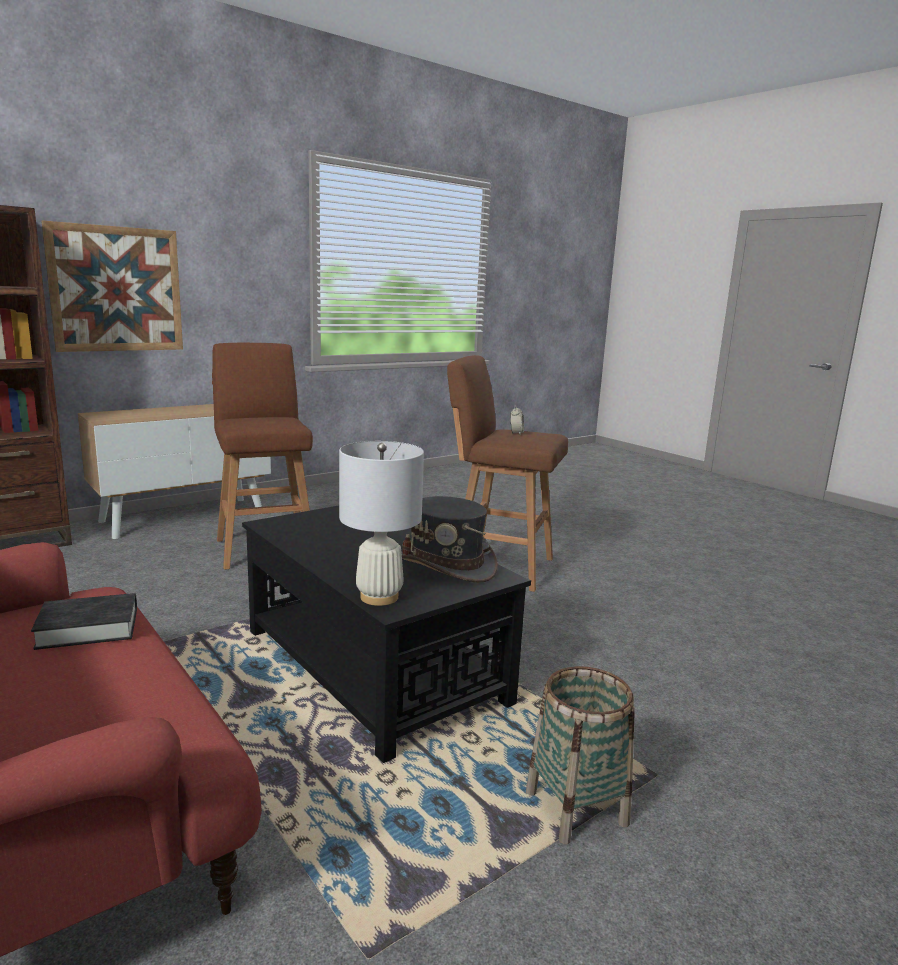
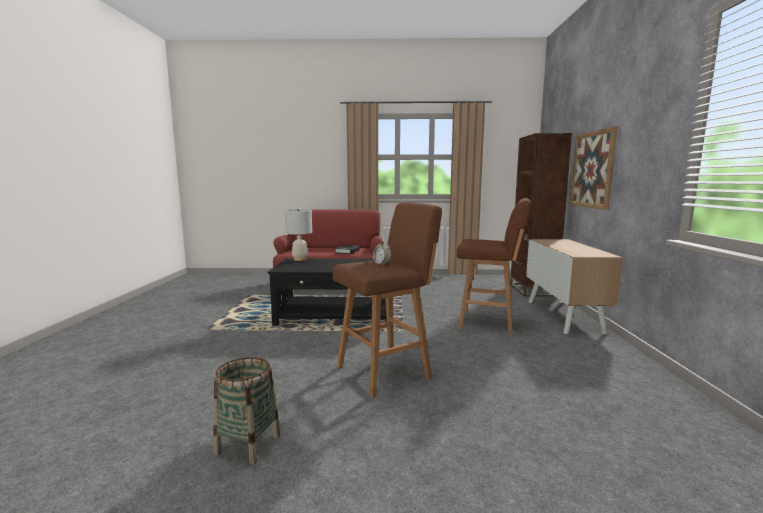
camera: 130 degrees right, 5 degrees down
grey hat [401,496,498,582] -> none
basket [526,666,635,844] -> basket moved to [213,357,280,464]

